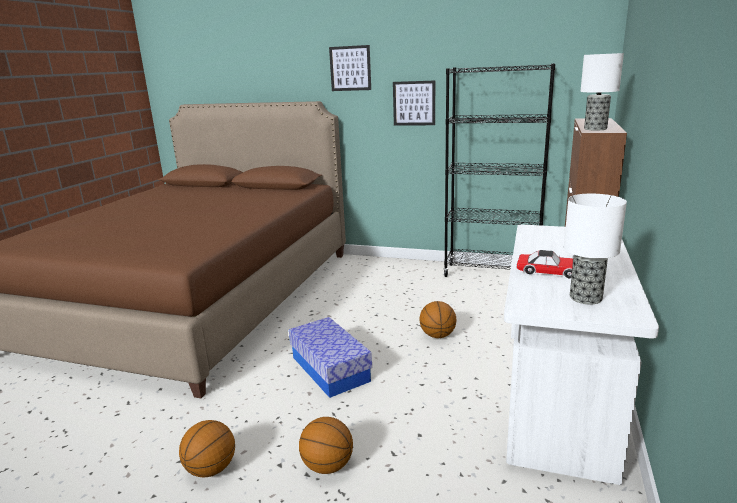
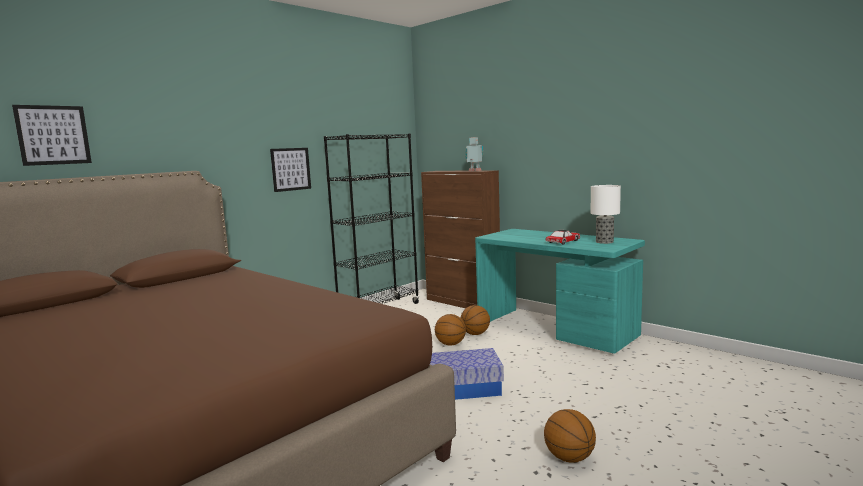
camera: 65 degrees left, 10 degrees down
basketball [299,417,353,474] -> basketball moved to [461,305,490,335]
picture [329,45,371,91] -> picture moved to [12,105,92,166]
white desk [504,225,659,485] -> turquoise desk [475,229,645,353]
table lamp [580,53,624,130] -> toy robot [465,137,483,171]

